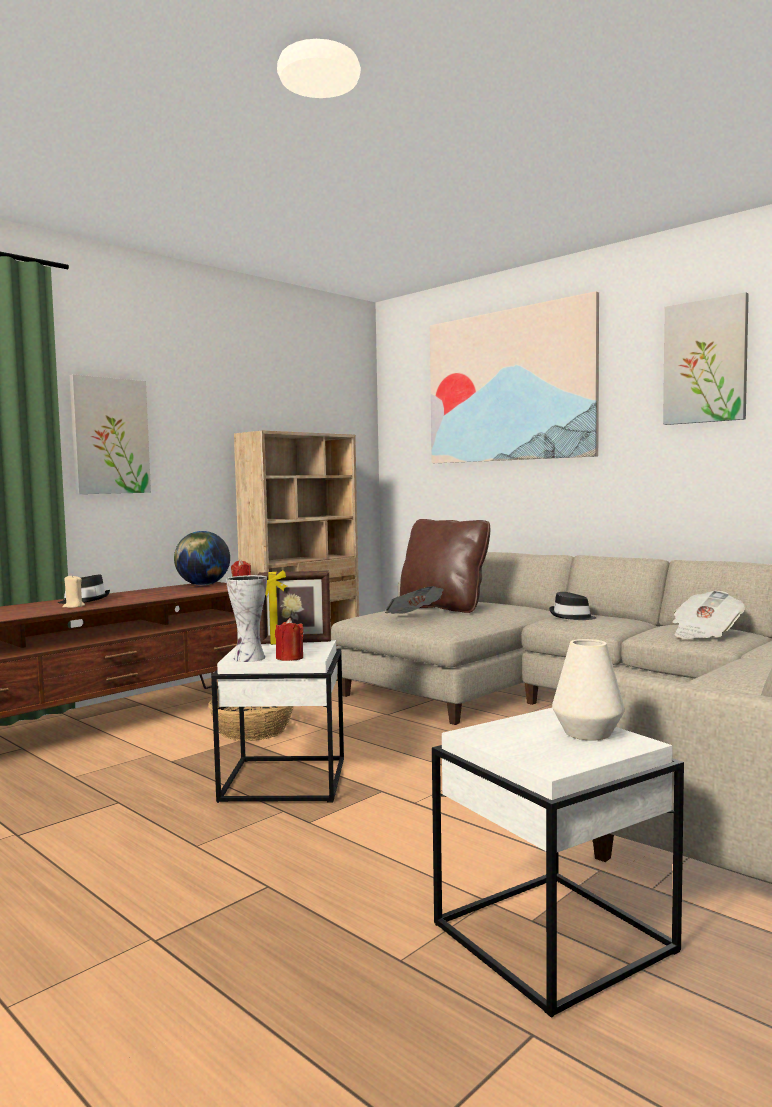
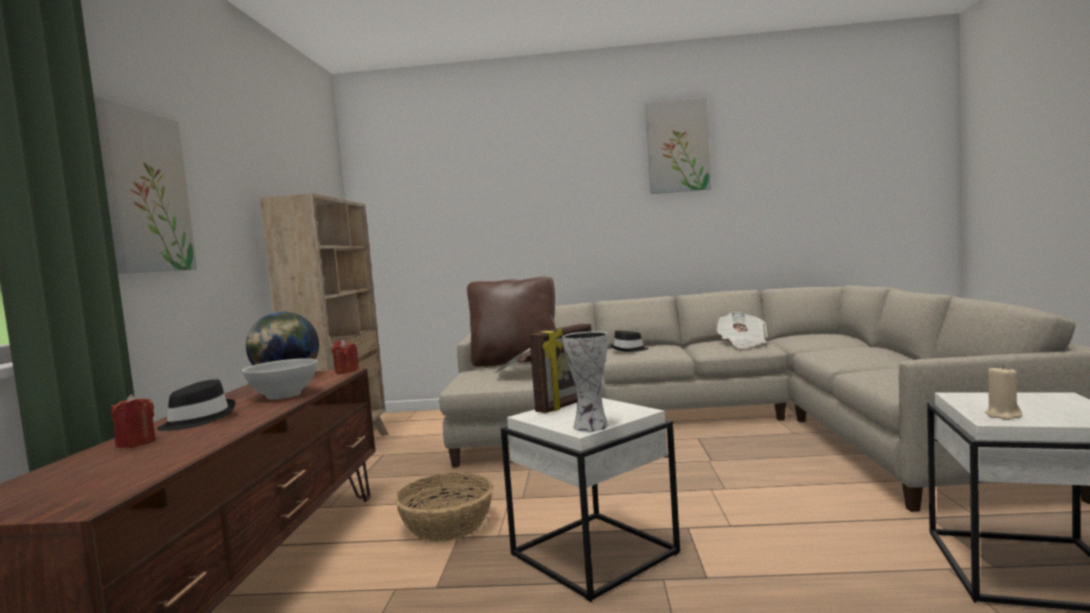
camera: 40 degrees left, 0 degrees up
beige candle [62,574,85,608] -> beige candle moved to [985,365,1022,420]
red candle [275,618,304,661] -> red candle moved to [111,394,156,448]
picture [430,291,599,463] -> none
white vase [552,639,625,741] -> none
none -> white bowl [242,358,317,399]

